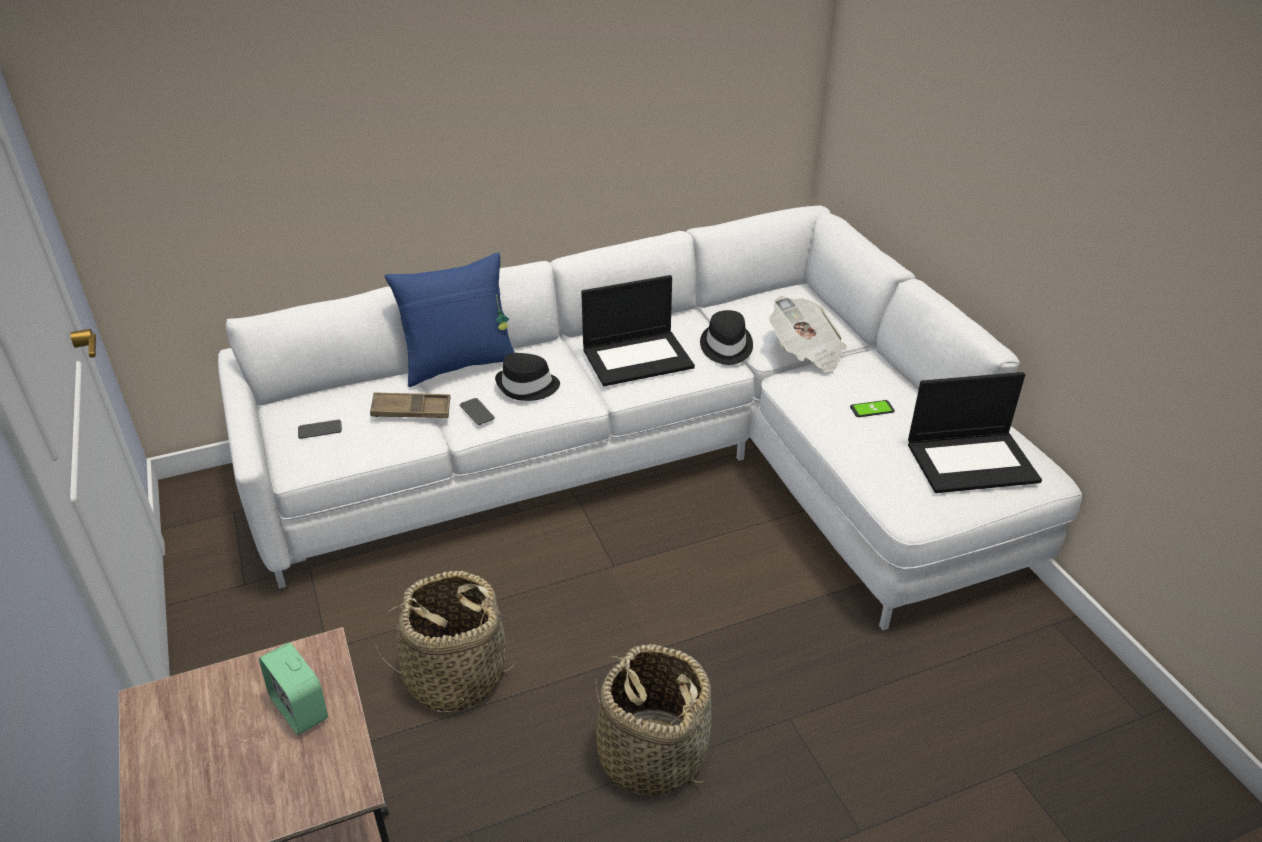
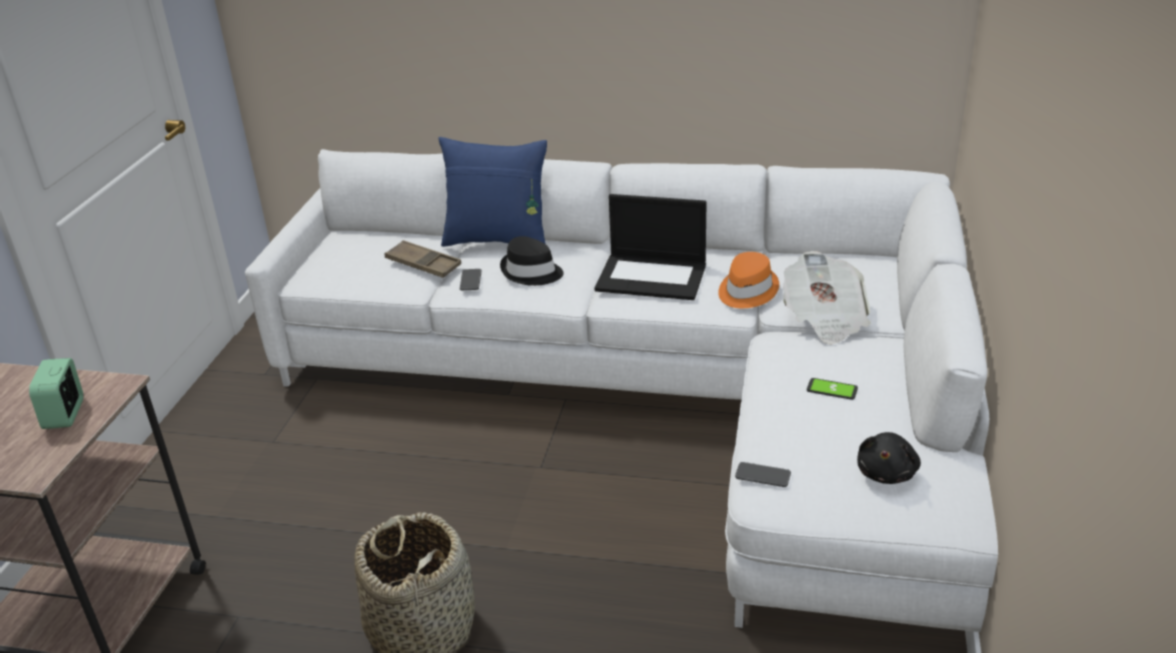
camera: 35 degrees right, 5 degrees down
phone [298,420,342,439] -> phone moved to [735,462,791,487]
basket [375,571,519,712] -> none
black hat [700,310,753,365] -> orange hat [718,252,779,308]
laptop [908,372,1042,493] -> black plush toy [857,432,921,484]

